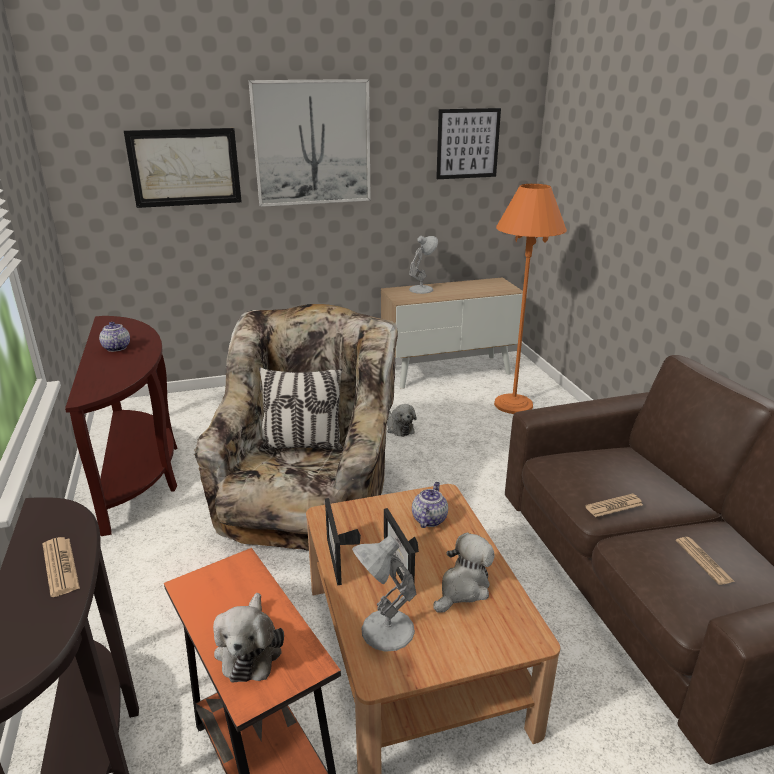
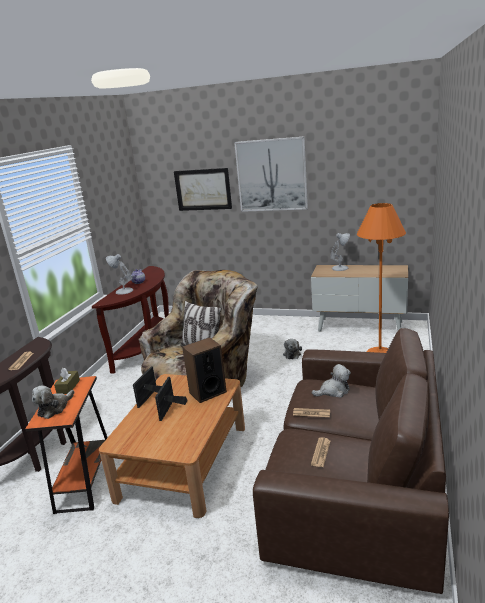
camera: 35 degrees right, 5 degrees down
white table lamp [352,535,417,652] -> white table lamp moved to [106,254,133,295]
teapot [412,482,448,528] -> speaker [182,337,227,403]
plush toy [433,533,495,612] -> plush toy moved to [312,364,351,398]
picture [436,108,501,179] -> none
none -> brown tissue box [54,368,80,394]

